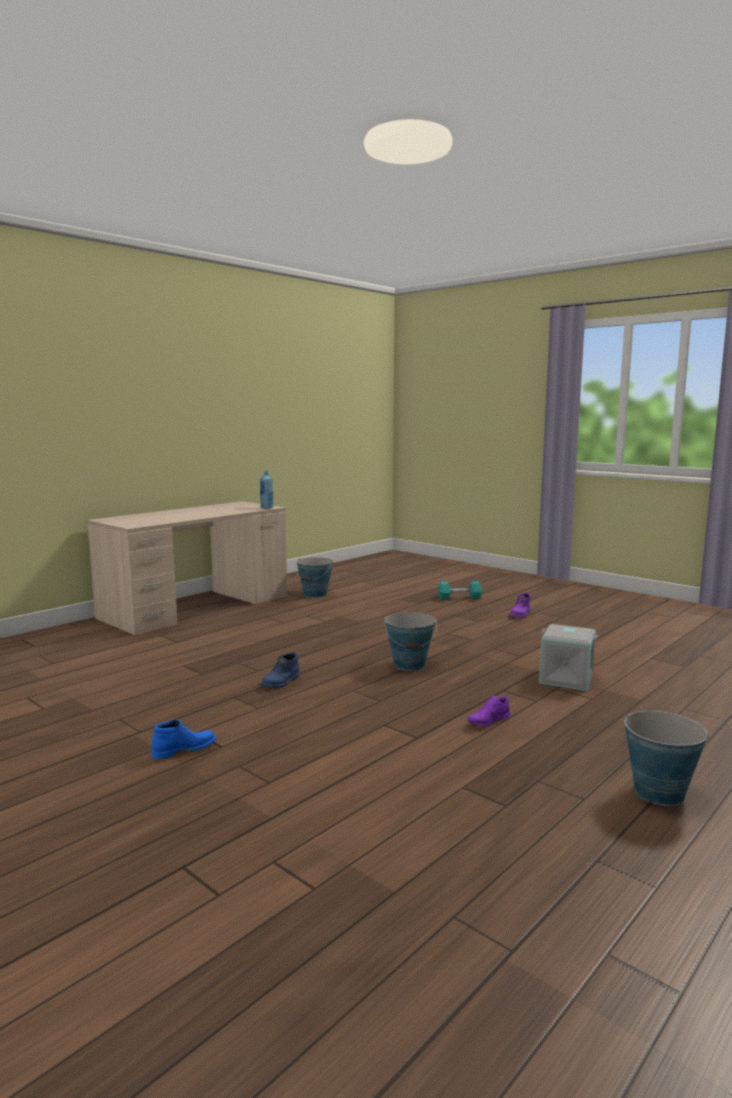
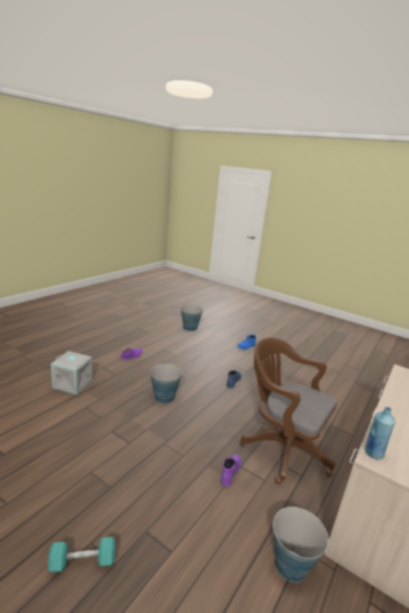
camera: 170 degrees right, 10 degrees up
purple boot [510,593,531,618] -> purple boot moved to [220,455,241,487]
bucket [624,711,709,806] -> bucket moved to [180,305,203,331]
none -> brown office chair [240,337,337,484]

